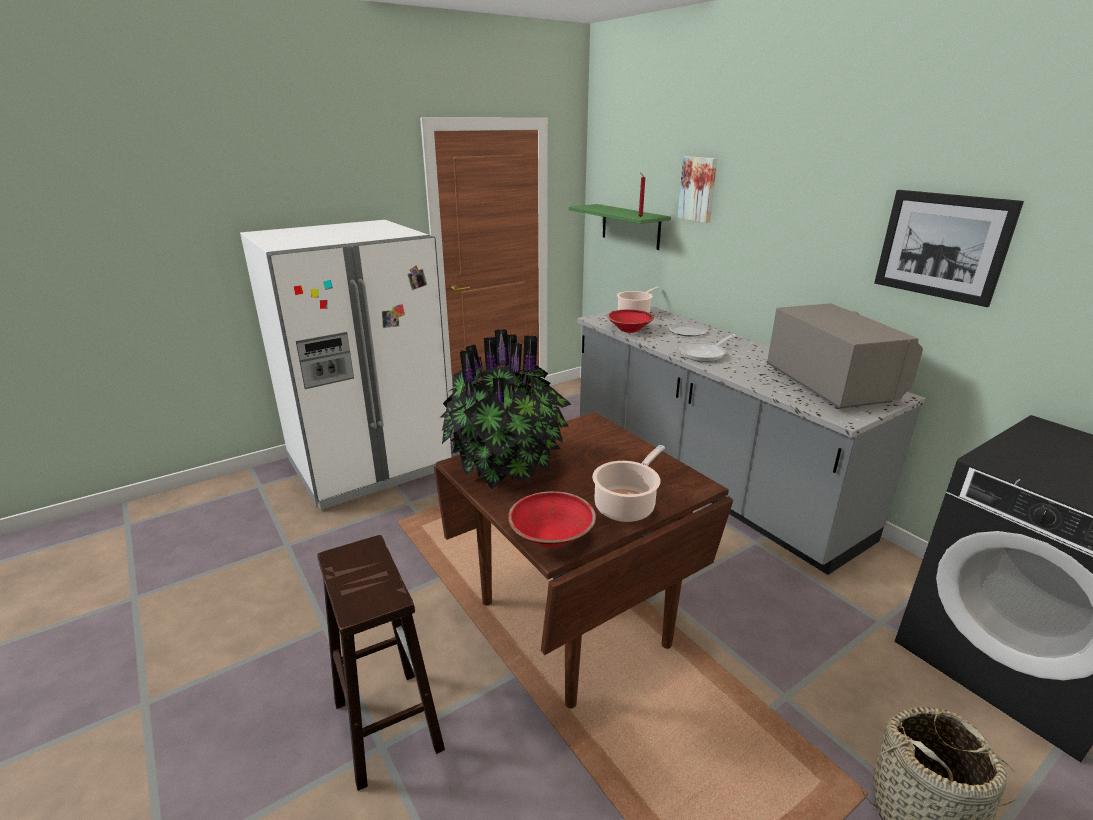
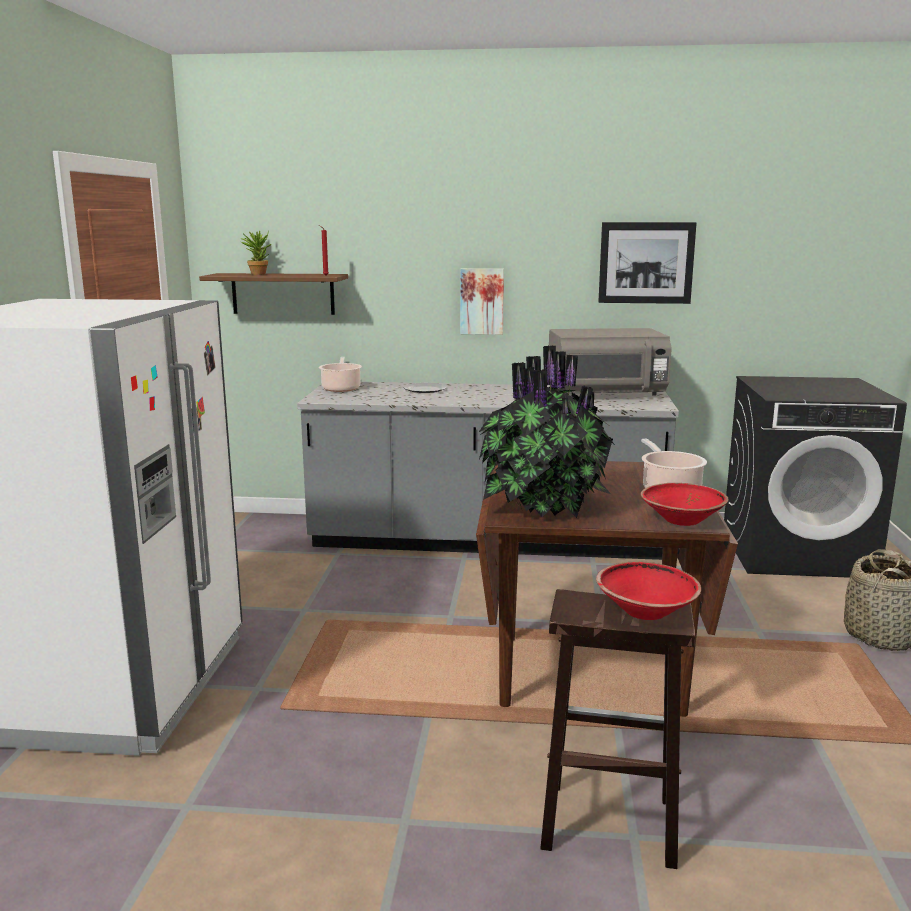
camera: 50 degrees left, 10 degrees down
green shelf [569,204,671,250] -> brown shelf [199,273,348,315]
red bowl [607,309,654,333] -> red bowl moved to [596,562,701,620]
picture [677,156,717,223] -> picture moved to [460,268,504,335]
frying pan [679,334,736,362] -> none
grey microwave [767,303,923,409] -> grey microwave turned 150 degrees clockwise [549,328,672,396]
none -> potted plant [241,230,271,275]

